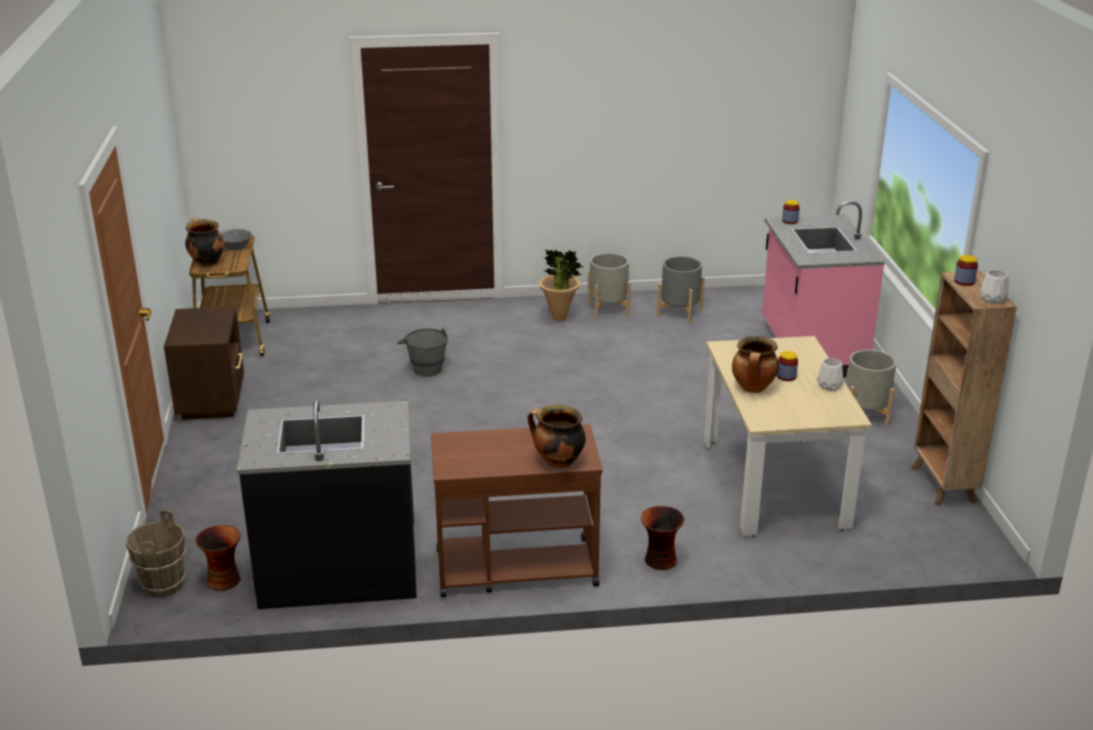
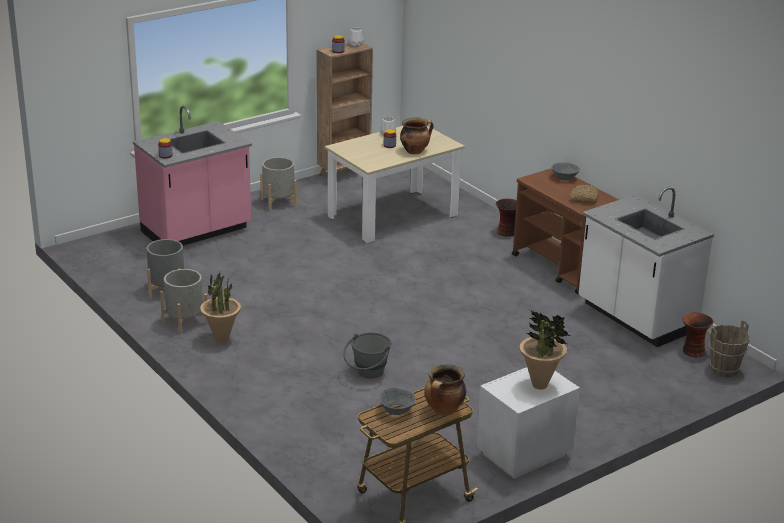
camera: 120 degrees left, 0 degrees up
brown nightstand [164,306,244,420] -> white nightstand [476,367,580,479]
black counter [237,399,417,609] -> white counter [579,187,714,347]
cooking pot [527,405,586,468] -> grey bowl [552,162,580,181]
none -> potted plant [520,310,570,390]
none -> bread [570,185,599,204]

